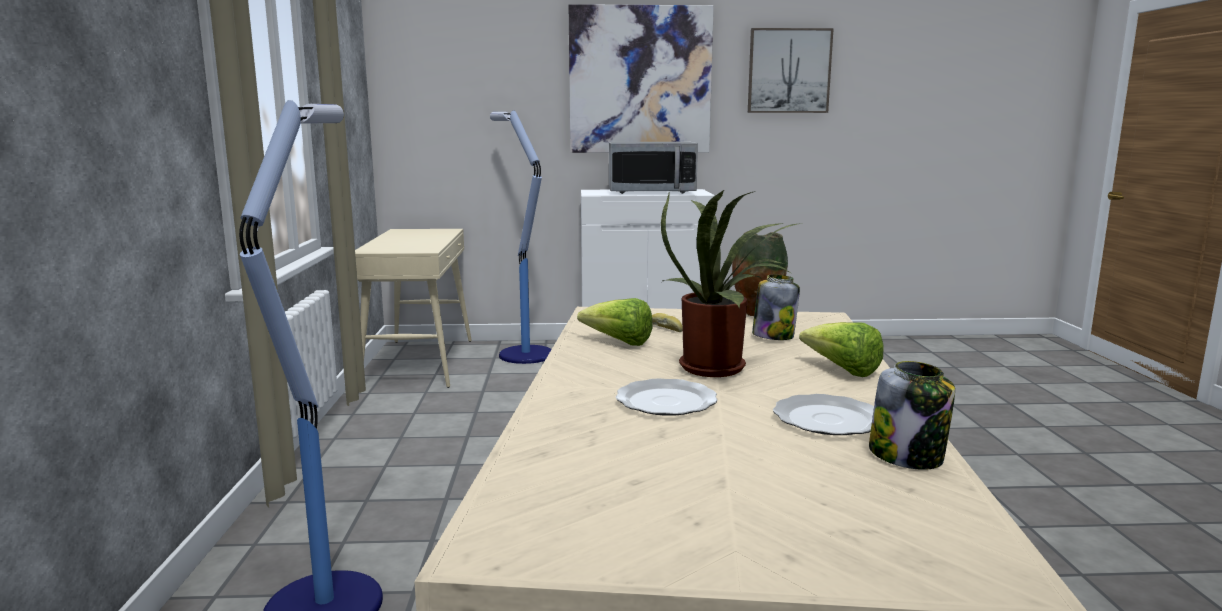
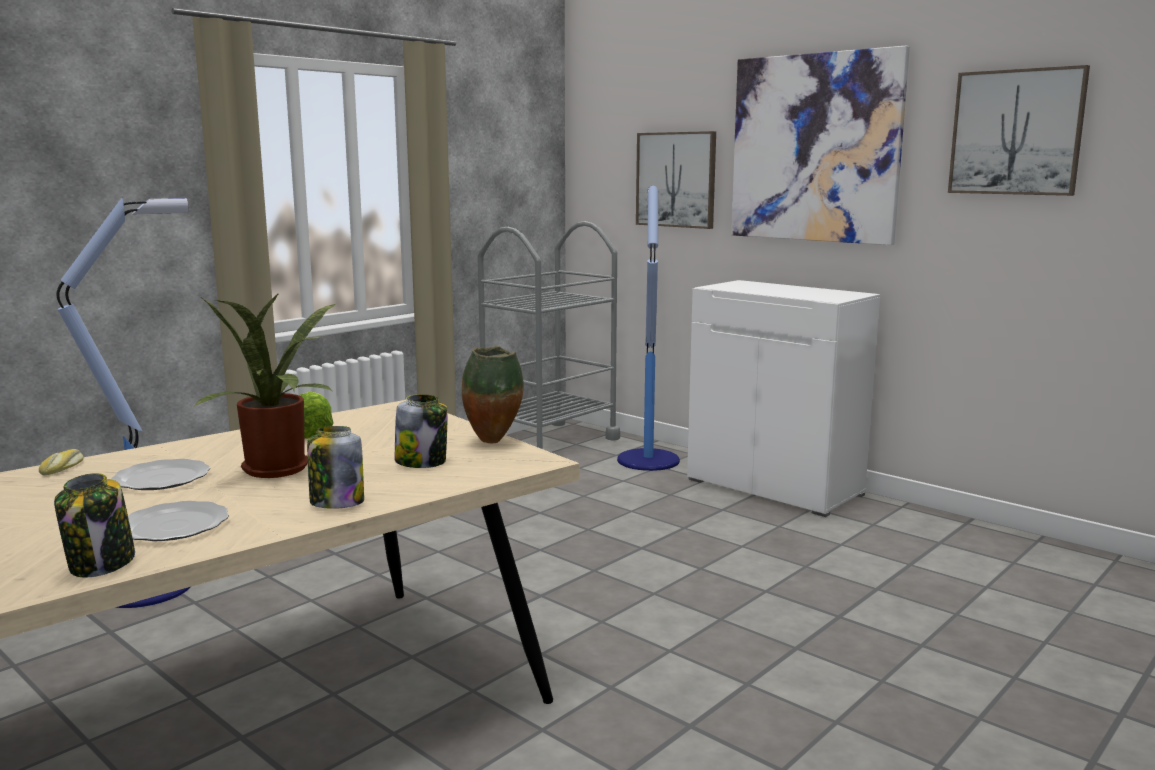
camera: 45 degrees right, 0 degrees up
beige console table [355,229,472,388] -> grey cart [478,221,620,451]
microwave [609,142,698,194] -> none
bread [652,313,683,332] -> bread moved to [39,449,84,475]
lettuce [799,322,883,377] -> jar [307,426,364,509]
none -> picture [636,131,716,229]

